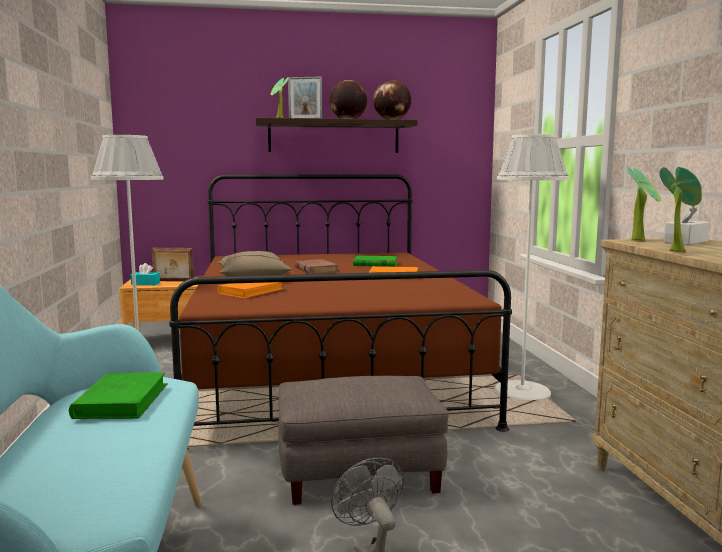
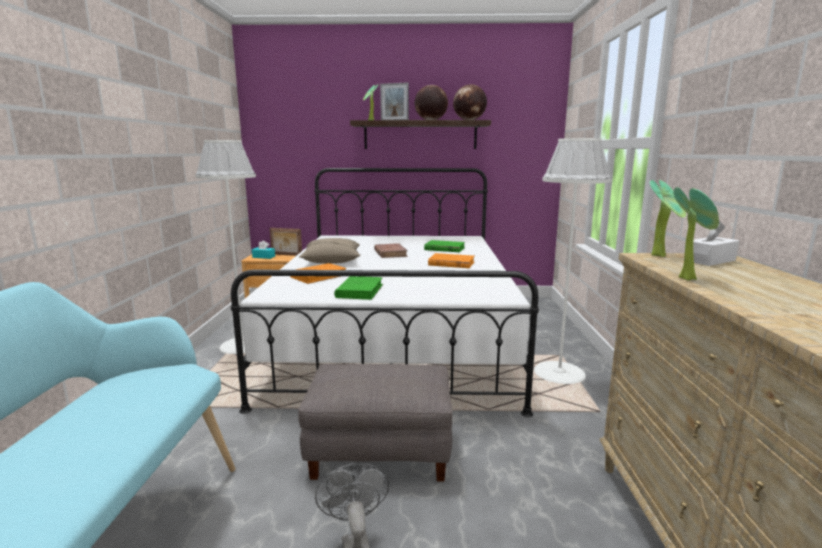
camera: 10 degrees right, 5 degrees up
green book [69,372,167,419] -> green book moved to [334,276,383,300]
brown bed [169,174,512,450] -> white bed [231,168,539,417]

